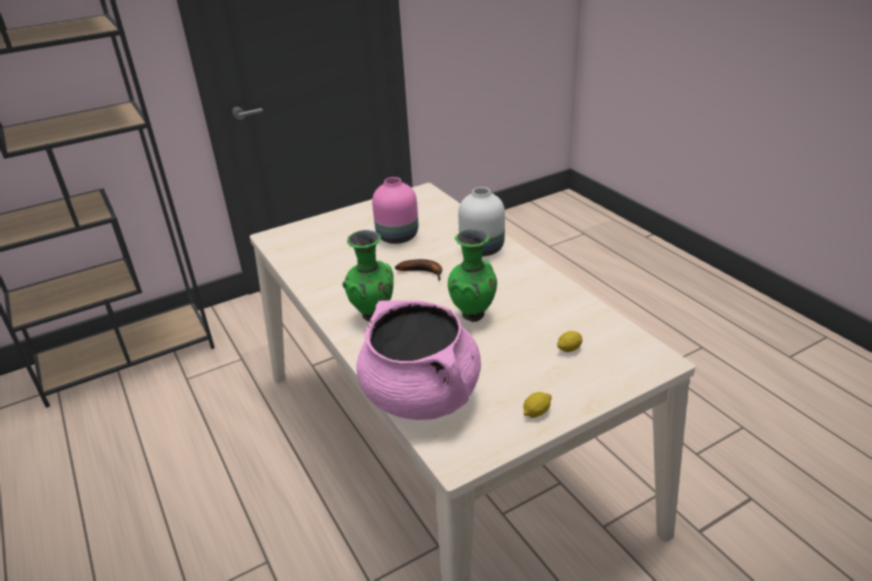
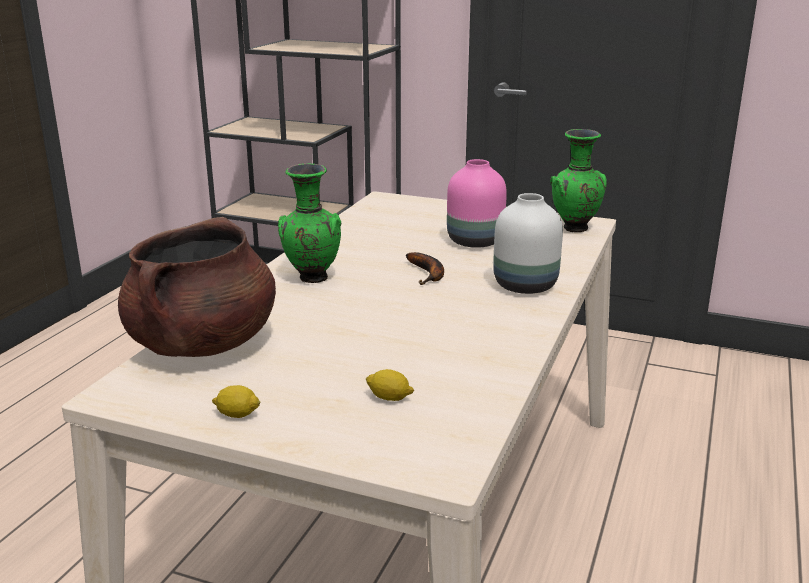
camera: 50 degrees right, 10 degrees down
pink cooking pot [357,300,481,420] -> brown cooking pot [118,217,276,357]
green vase [448,229,497,322] -> green vase moved to [550,129,607,232]

